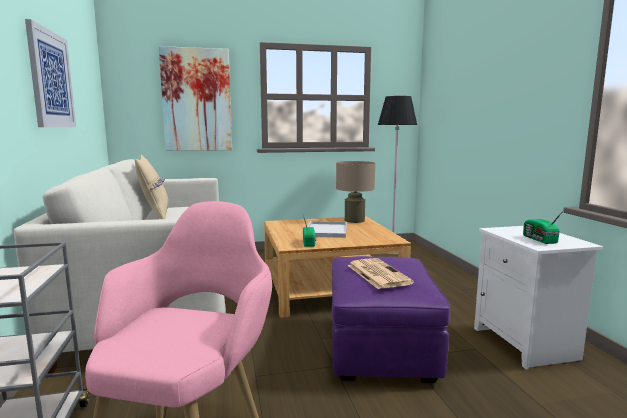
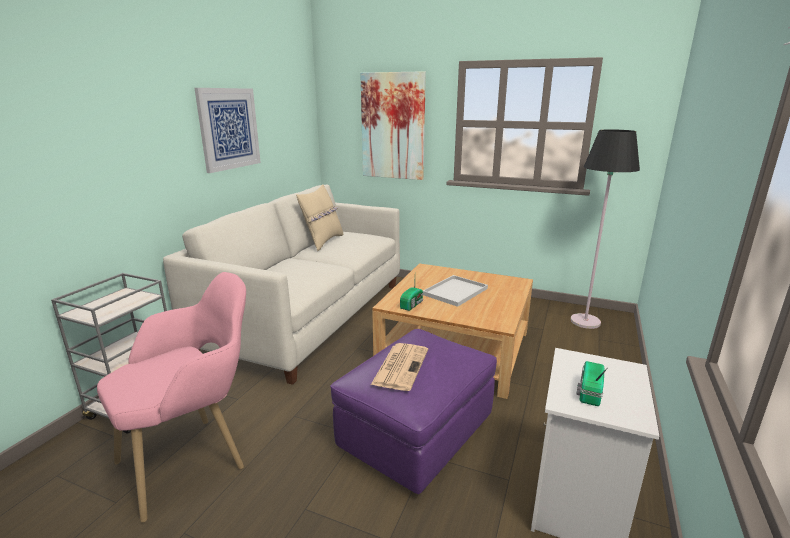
camera: 35 degrees right, 10 degrees up
beige table lamp [336,161,375,223] -> none

